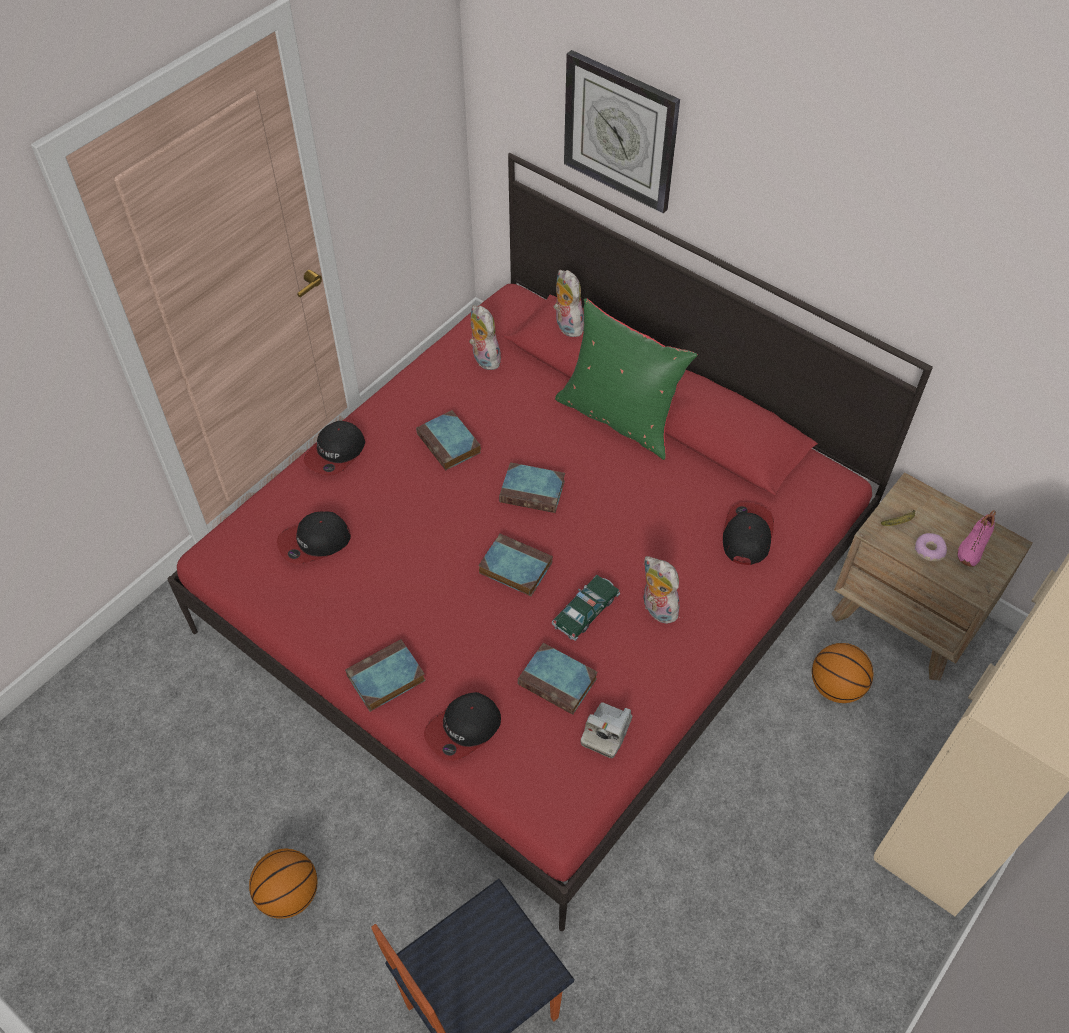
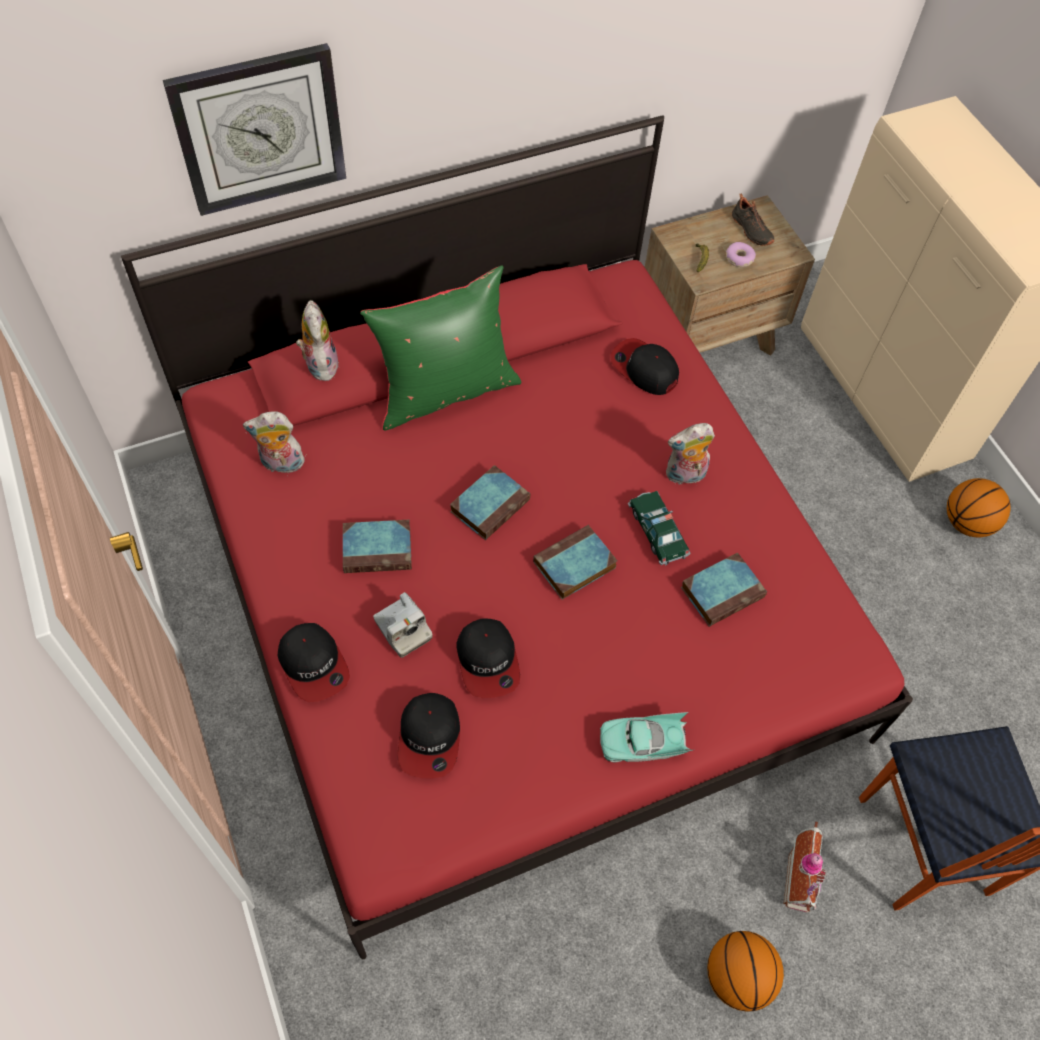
camera: 65 degrees left, 5 degrees up
book [345,639,426,712] -> turquoise toy car [600,712,693,762]
cap [424,692,501,761] -> cap moved to [457,618,520,698]
plush toy [554,270,584,337] -> plush toy turned 75 degrees clockwise [296,300,340,381]
camera [581,702,632,758] -> camera moved to [373,592,433,658]
basketball [812,643,874,703] -> basketball moved to [947,478,1011,537]
pink shoe [957,510,996,567] -> black shoe [732,193,774,246]
none -> toy house [784,822,826,912]

